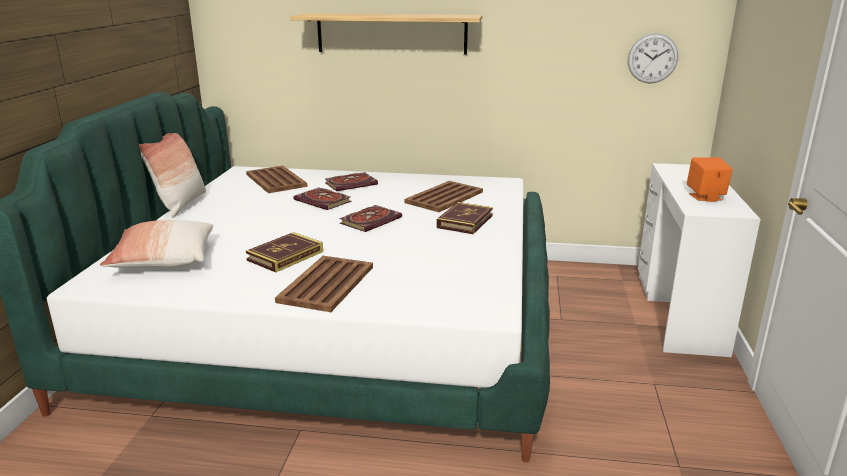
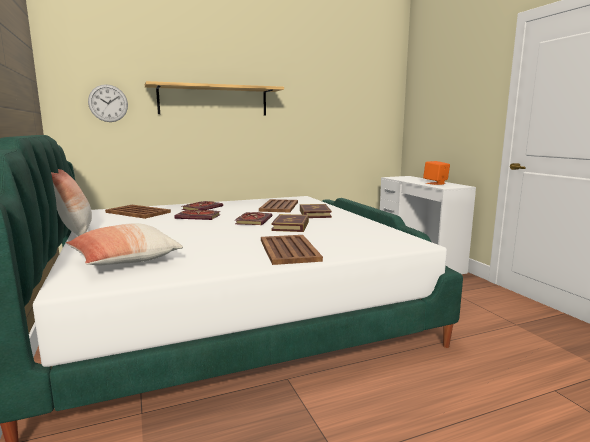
camera: 30 degrees left, 10 degrees down
book [246,232,323,272] -> book moved to [271,214,309,232]
wall clock [628,33,678,84] -> wall clock moved to [88,84,128,122]

